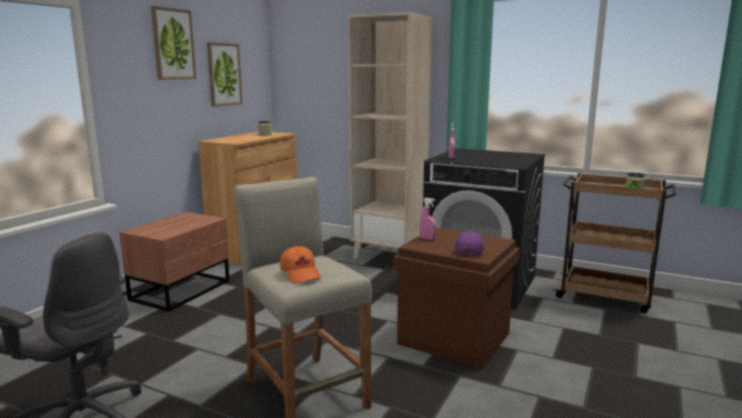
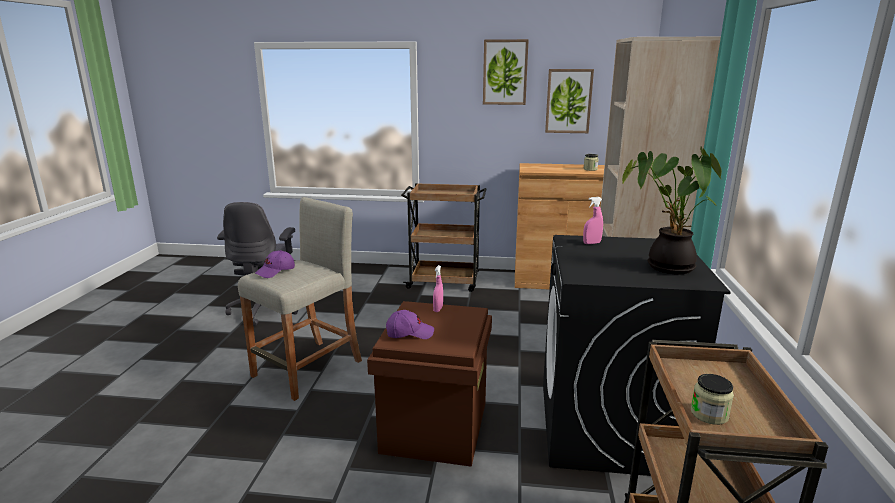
camera: 70 degrees right, 5 degrees up
brown nightstand [119,212,230,312] -> brown cart [401,183,486,292]
orange cap [280,246,321,283] -> purple cap [255,250,295,278]
none -> potted plant [622,147,722,274]

